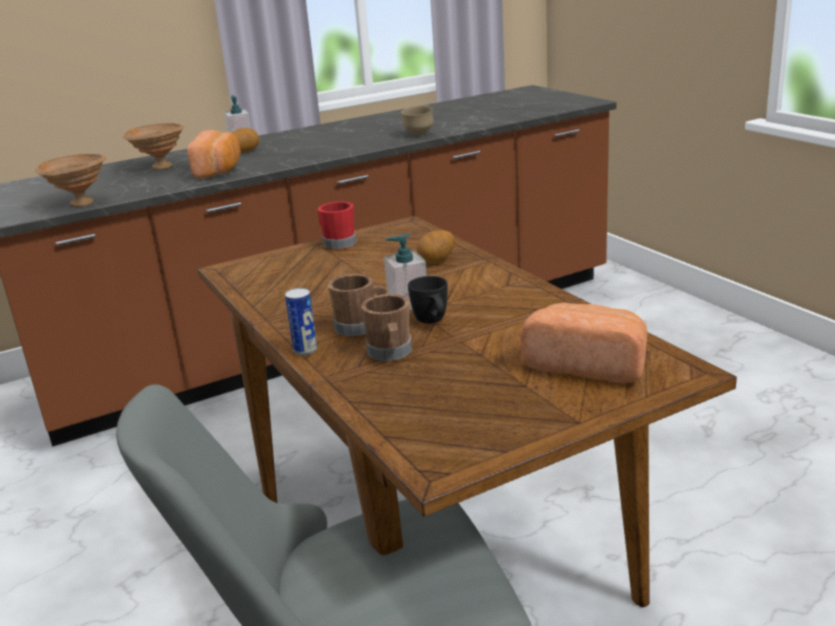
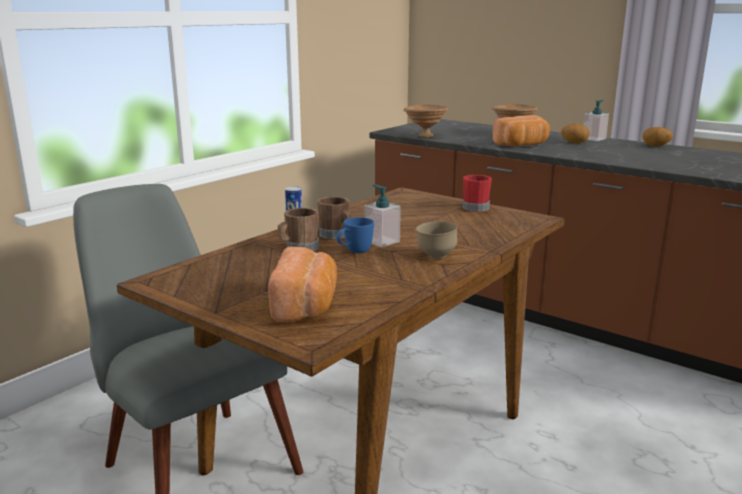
camera: 65 degrees right, 5 degrees down
brown bowl [401,106,434,136] -> brown bowl moved to [416,221,458,259]
black mug [408,276,448,324] -> blue mug [336,217,374,253]
potato [416,230,455,264] -> potato moved to [642,127,673,146]

